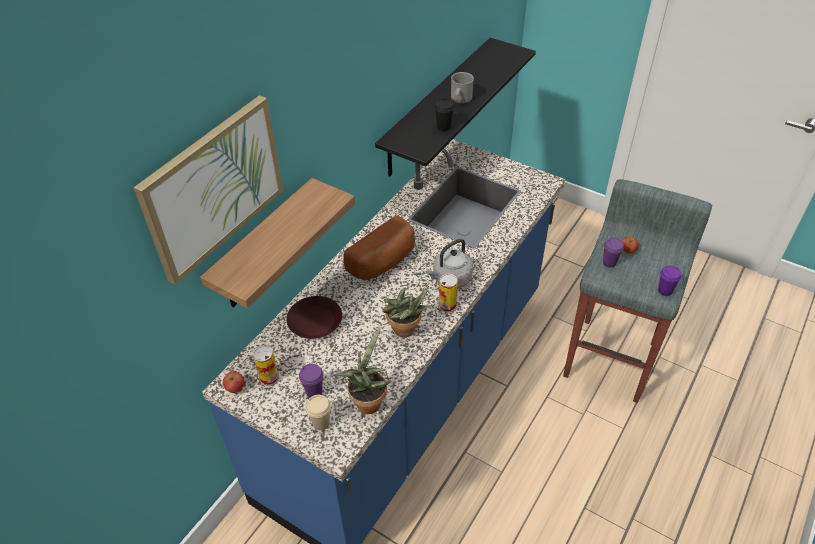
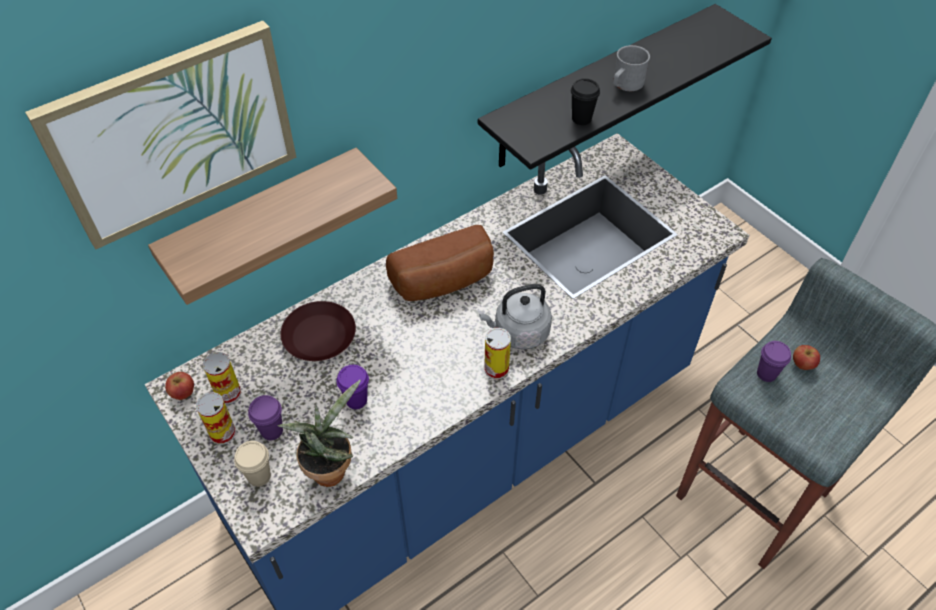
camera: 20 degrees right, 5 degrees up
potted plant [382,286,429,338] -> none
purple cup [658,265,682,296] -> purple cup moved to [337,365,369,409]
none -> can [196,392,236,445]

